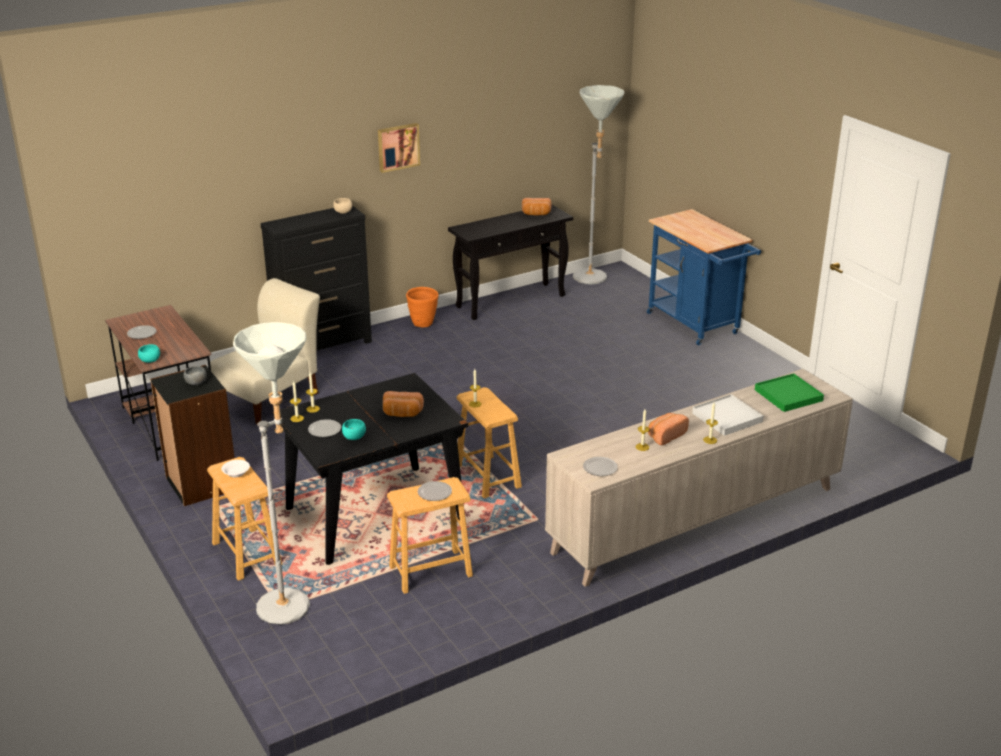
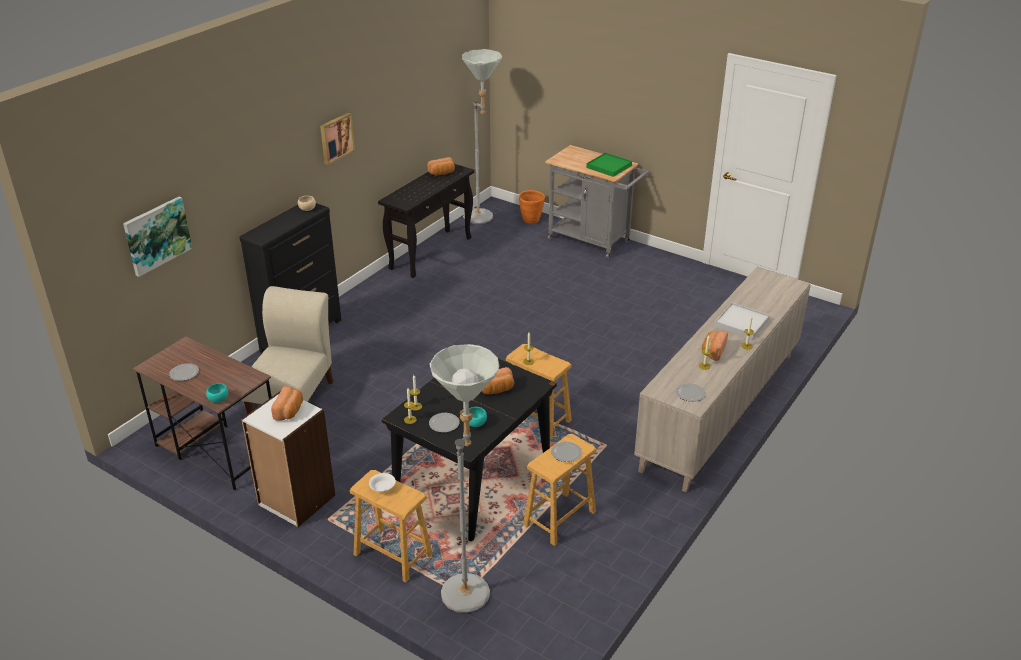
camera: 25 degrees left, 5 degrees up
black bookcase [150,365,235,506] -> white bookcase [241,392,335,527]
grey bowl [184,366,207,385] -> bread [271,386,303,421]
orange planter [406,287,438,327] -> orange planter moved to [519,190,545,223]
blue cart [647,209,761,345] -> grey cart [545,145,649,259]
green tray [755,373,824,412] -> green tray moved to [586,153,632,177]
none -> picture [123,197,192,277]

